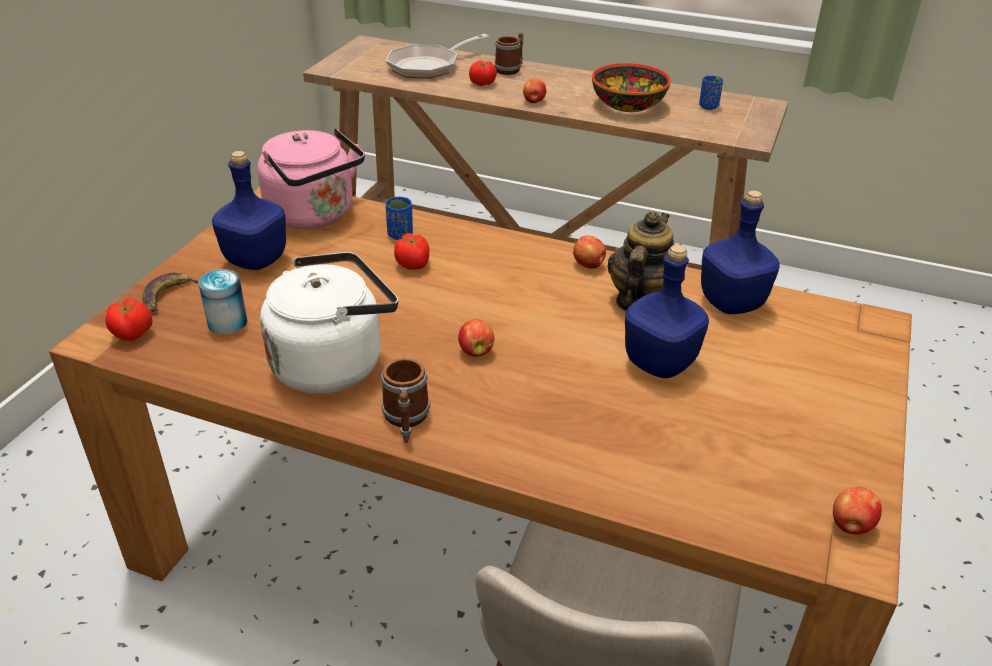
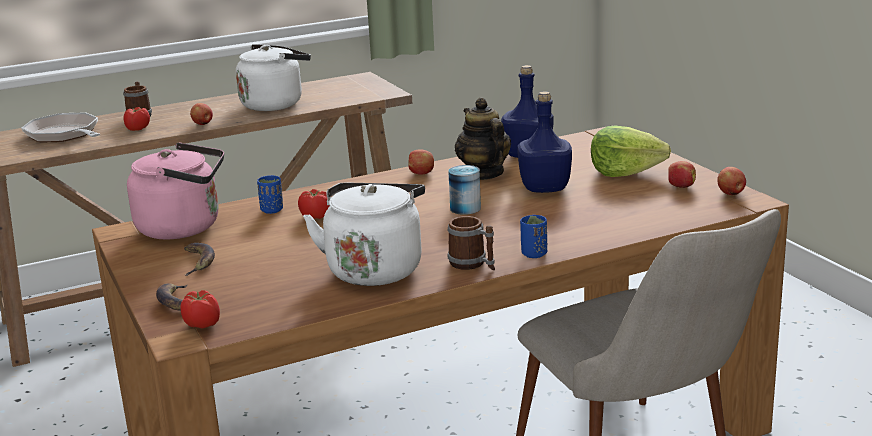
camera: 45 degrees left, 15 degrees down
can [198,269,247,335] -> can moved to [448,165,481,215]
blue bottle [212,151,286,270] -> banana [184,243,215,276]
frying pan [386,34,489,79] -> frying pan turned 135 degrees clockwise [21,113,100,142]
apple [458,319,494,356] -> apple moved to [668,161,696,188]
bowl [592,63,671,112] -> white kettle [236,44,311,111]
blue cup [699,76,723,110] -> blue cup moved to [520,215,547,258]
none -> lettuce [591,126,671,177]

